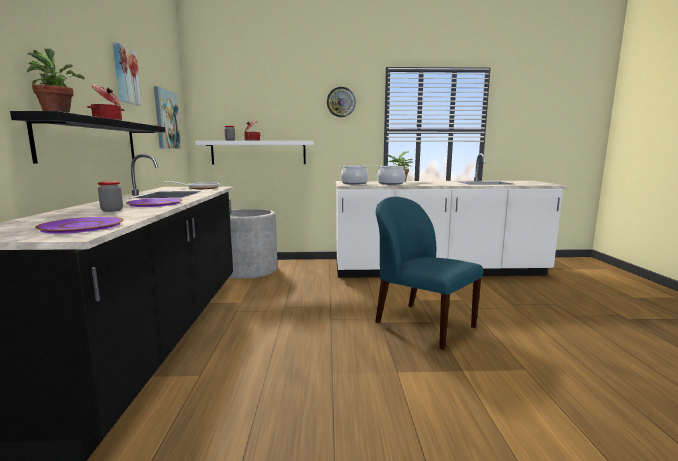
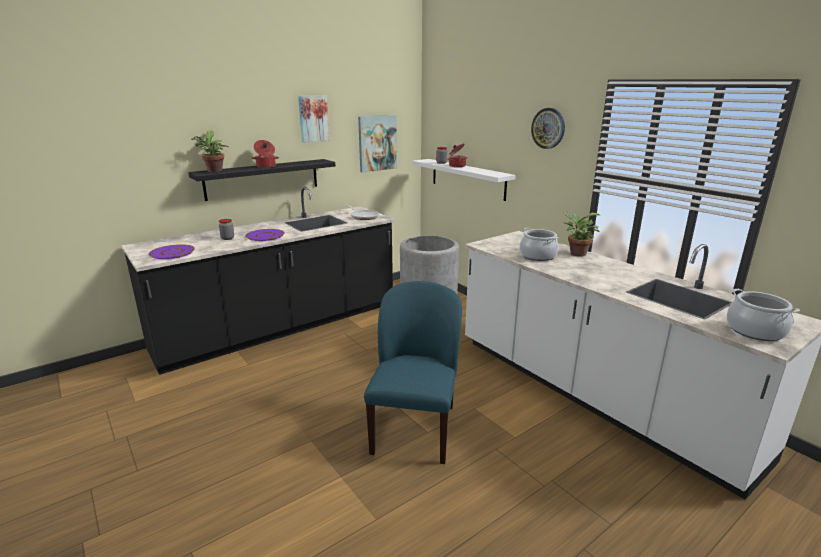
camera: 55 degrees right, 10 degrees up
cooking pot [339,165,370,185] -> cooking pot moved to [727,289,800,341]

